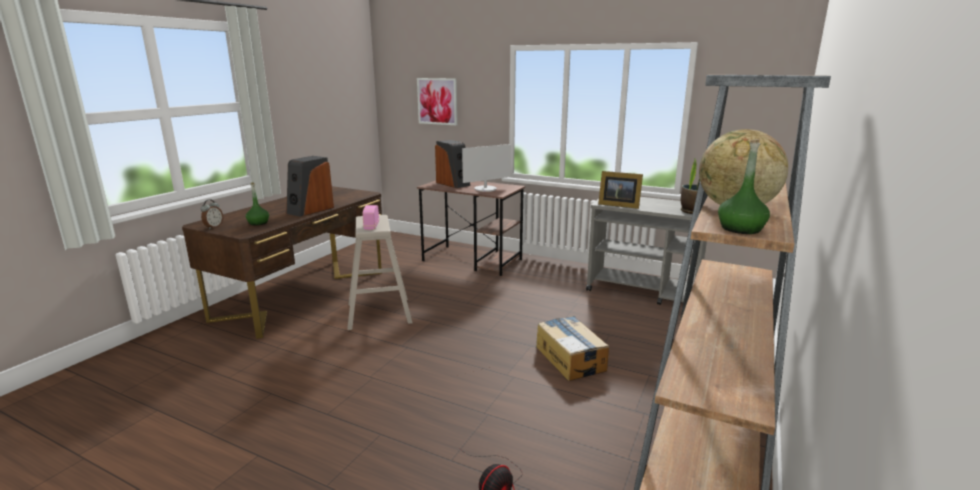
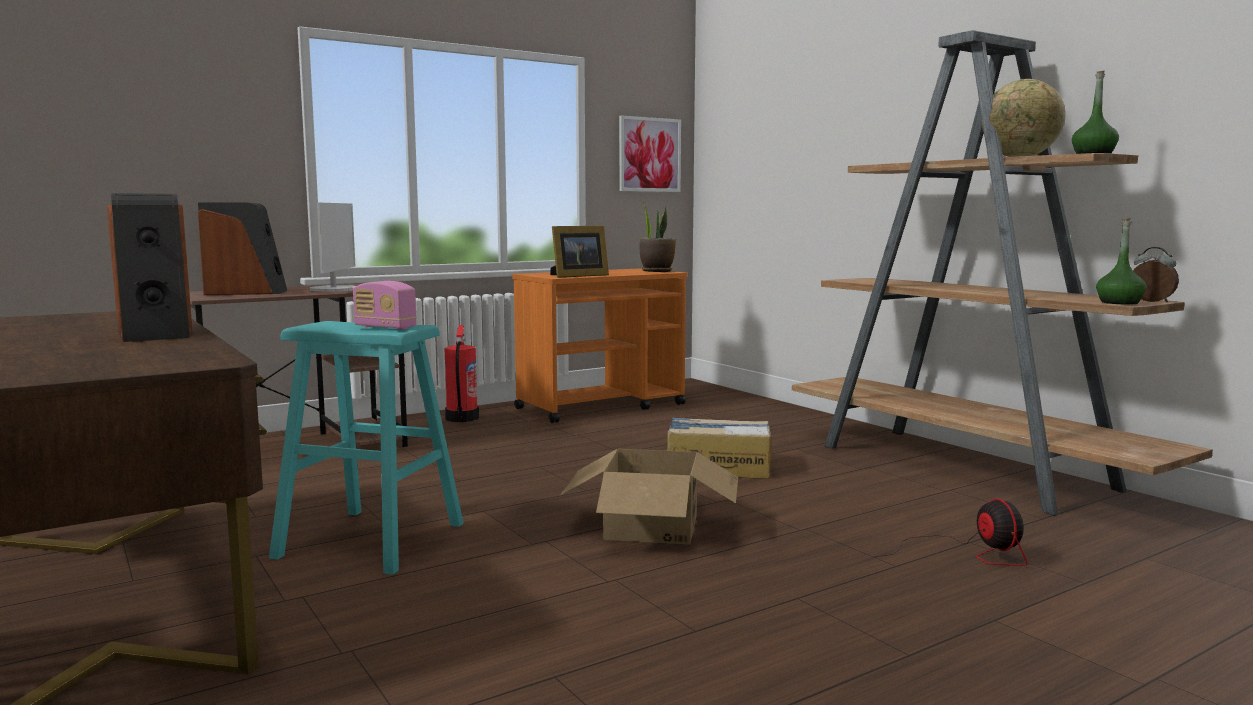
camera: 60 degrees left, 10 degrees down
alarm clock [201,199,224,229] -> alarm clock moved to [1133,247,1179,302]
green bottle [246,183,269,226] -> green bottle moved to [1096,218,1146,305]
beige stool [347,215,412,330] -> turquoise stool [269,321,464,575]
picture [417,78,457,125] -> picture moved to [619,115,681,192]
grey cart [586,197,707,305] -> orange cart [512,268,688,423]
none -> fire extinguisher [445,325,479,422]
none -> cardboard box [560,449,738,545]

